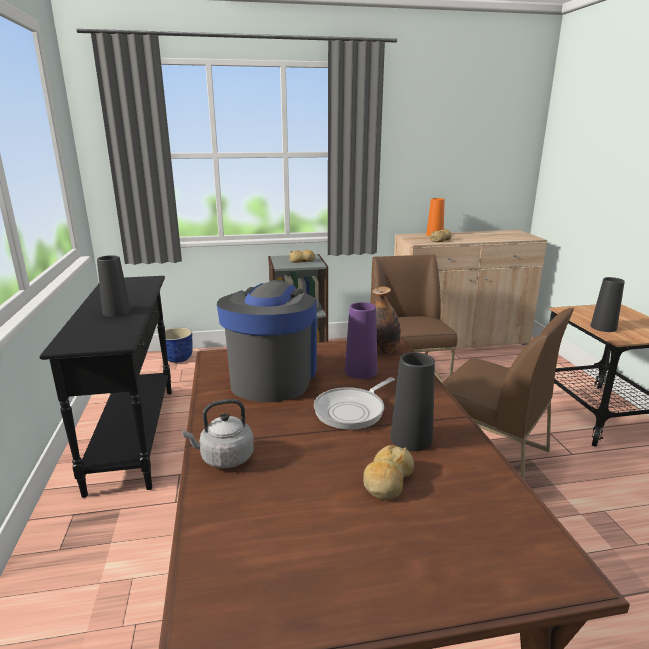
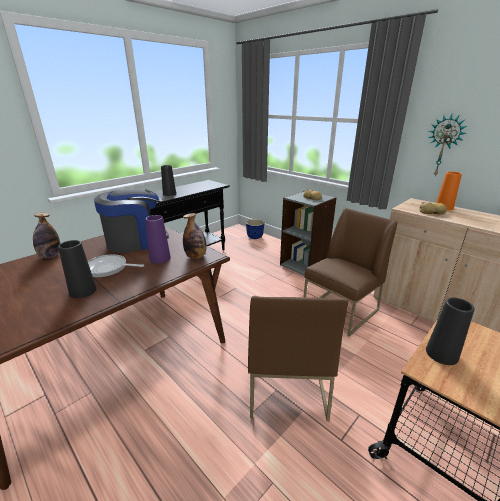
camera: 55 degrees right, 5 degrees up
grey kettle [182,399,254,468] -> bottle [33,213,60,258]
bread [363,445,414,500] -> none
none -> wall clock [429,114,467,176]

